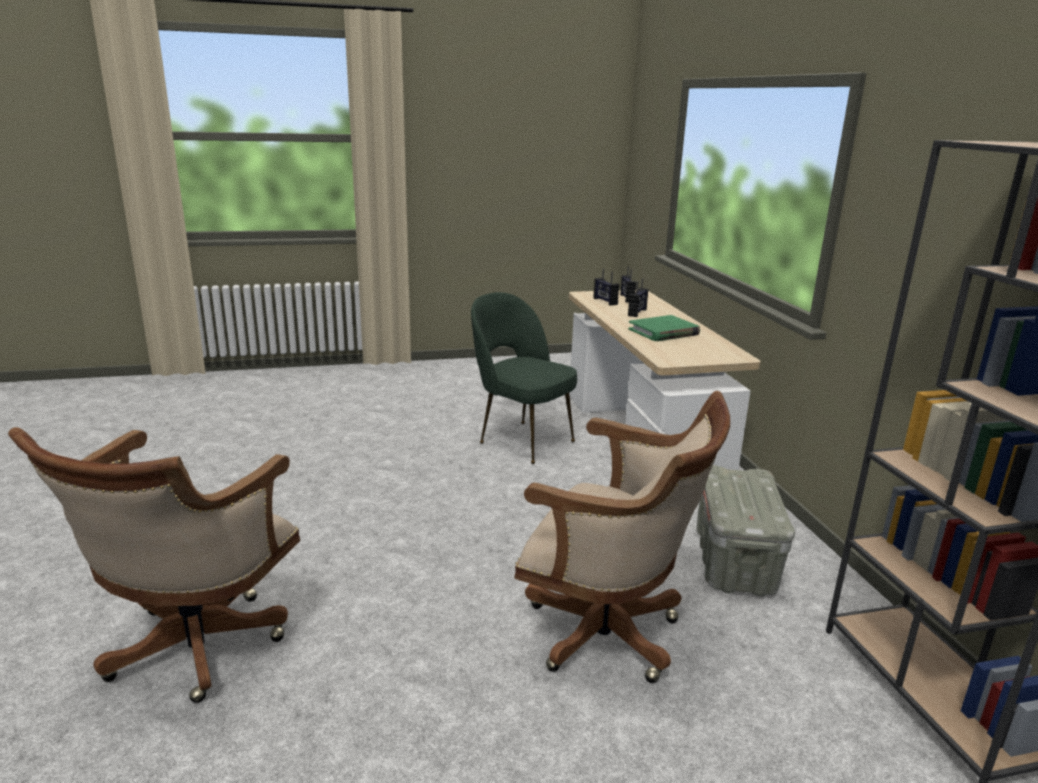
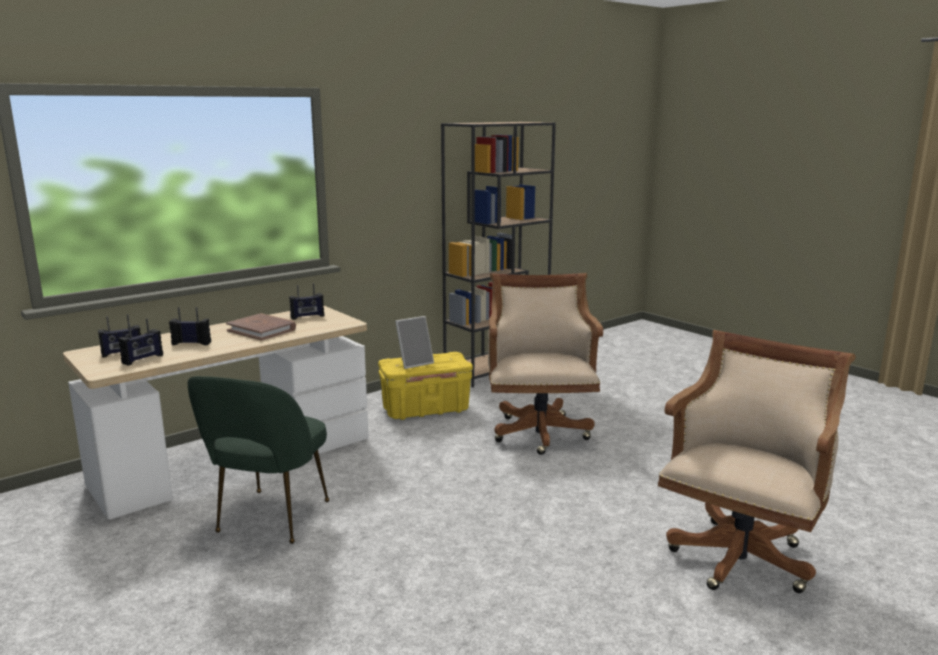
camera: 115 degrees left, 5 degrees down
office chair [8,427,300,703] -> office chair turned 45 degrees counterclockwise [658,330,856,593]
green book [628,315,700,341] -> brown book [226,313,296,341]
grey storage box [697,465,795,597] -> yellow storage box [378,352,473,420]
none -> radio [289,284,324,320]
none -> picture frame [395,316,434,369]

